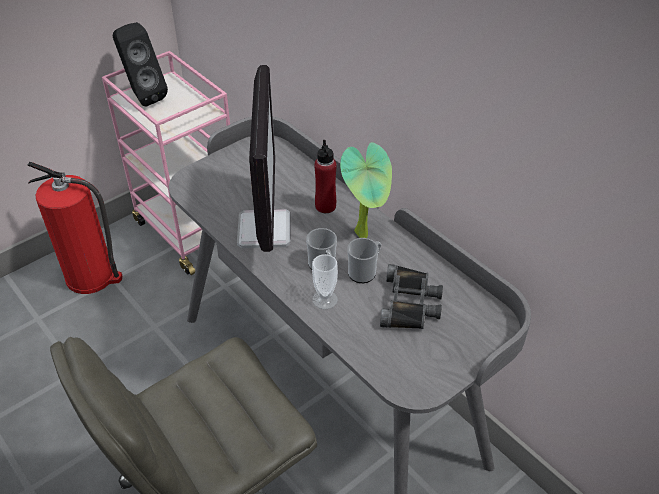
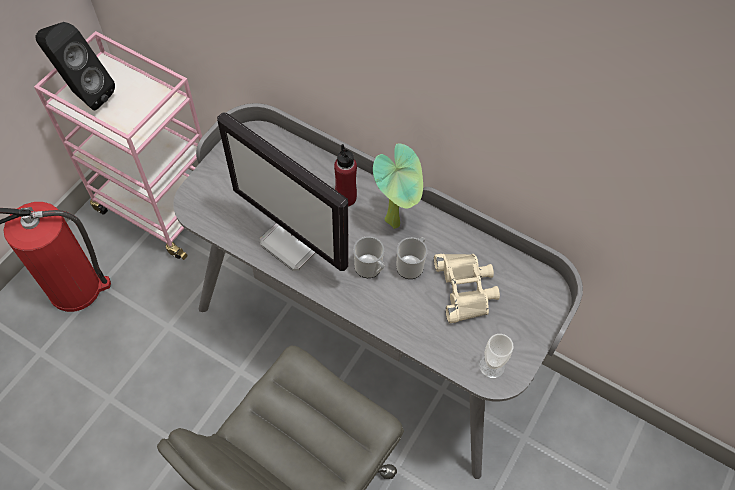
camera: 20 degrees left, 15 degrees up
monitor [237,65,291,252] -> monitor turned 150 degrees clockwise [217,112,349,271]
cup [312,254,338,309] -> cup moved to [479,334,514,378]
black binoculars [380,264,443,329] -> beige binoculars [434,254,500,323]

